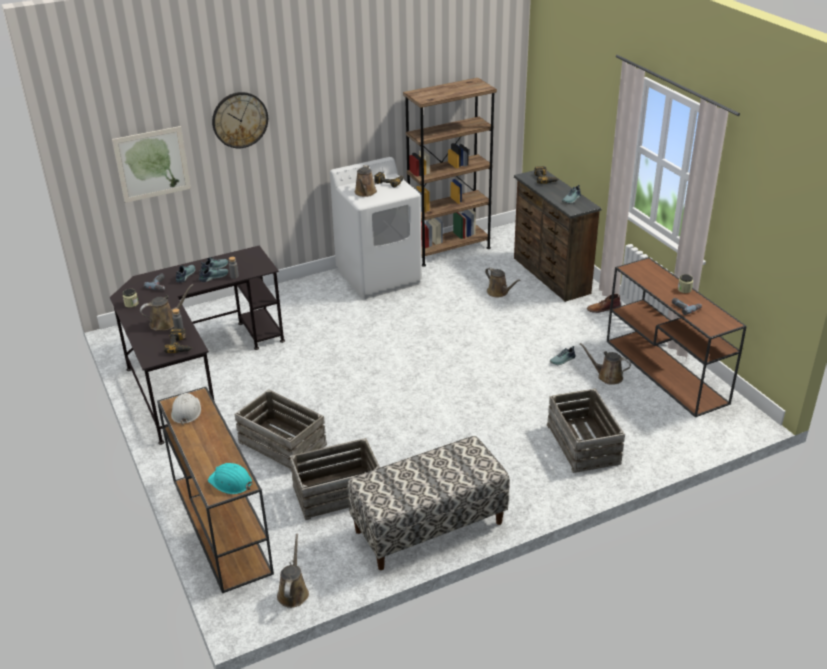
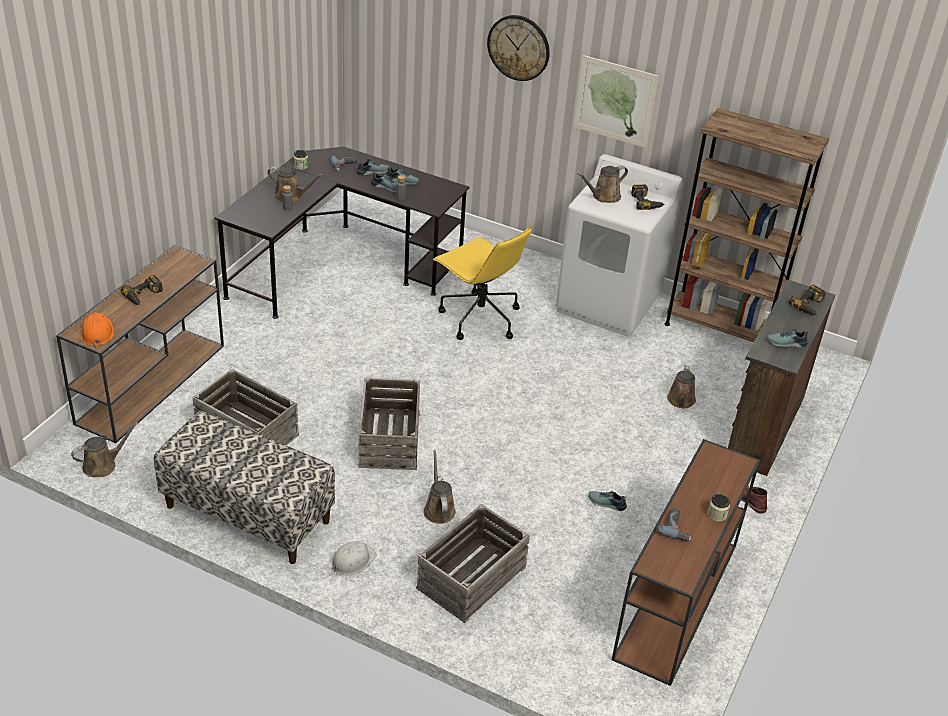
camera: 50 degrees right, 5 degrees up
picture [112,126,191,203] -> picture moved to [574,55,659,148]
power drill [164,328,193,353] -> power drill moved to [121,275,163,305]
white hard hat [171,393,201,425] -> white hard hat moved to [332,541,377,575]
turquoise hard hat [208,463,253,494] -> orange hard hat [81,312,114,347]
crate [235,389,327,471] -> crate moved to [358,378,420,470]
brown watering can [580,343,631,385] -> brown watering can moved to [423,450,456,524]
none -> yellow office chair [433,228,532,340]

